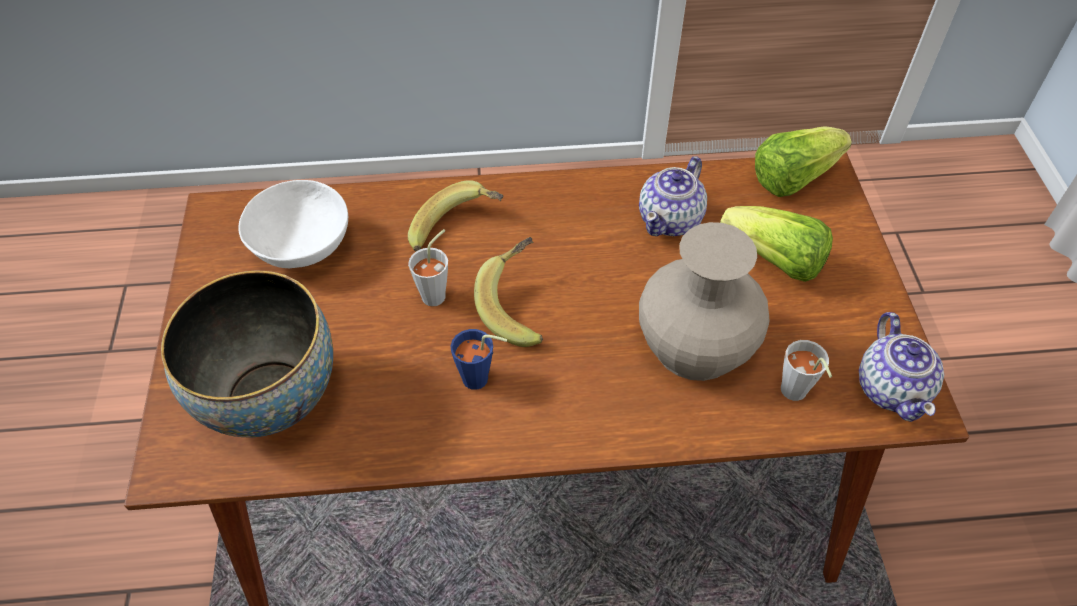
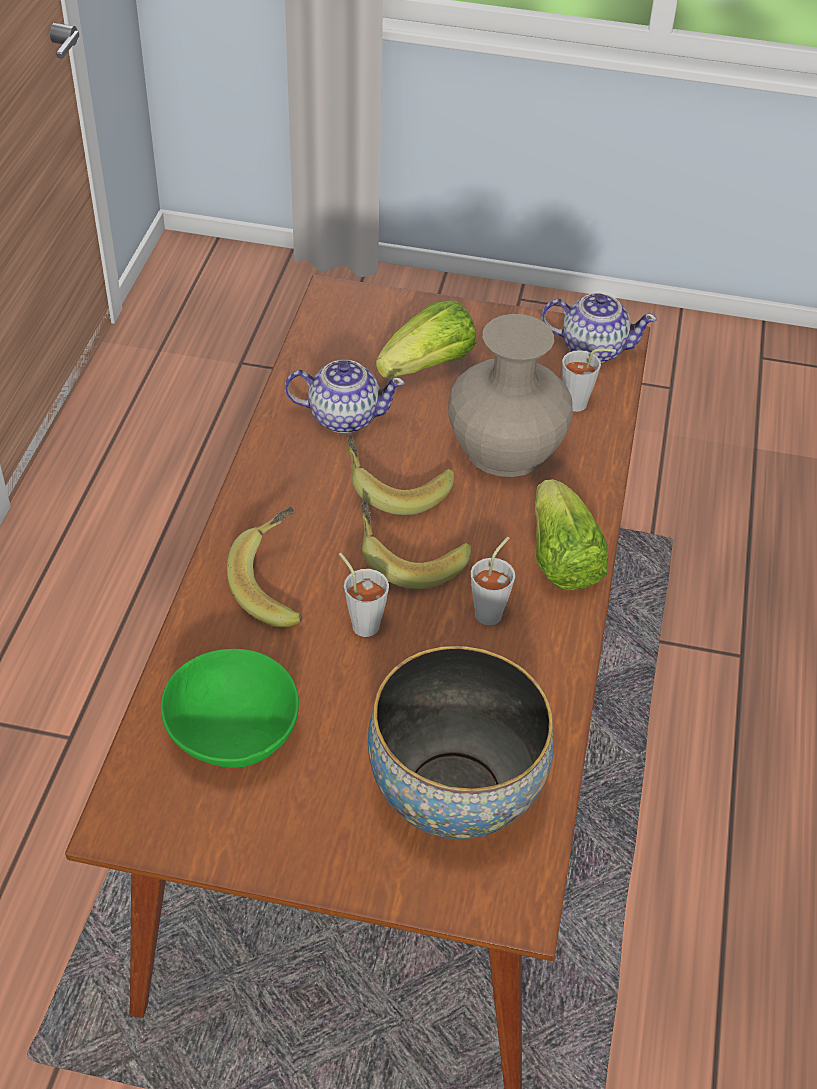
camera: 75 degrees left, 5 degrees down
white bowl [238,180,348,268] -> green bowl [161,649,299,768]
blue cup [450,329,507,390] -> grey cup [471,537,515,625]
teapot [639,156,707,236] -> teapot turned 45 degrees counterclockwise [285,360,405,433]
lettuce [755,126,852,197] -> lettuce moved to [535,479,608,590]
none -> banana [347,435,454,515]

